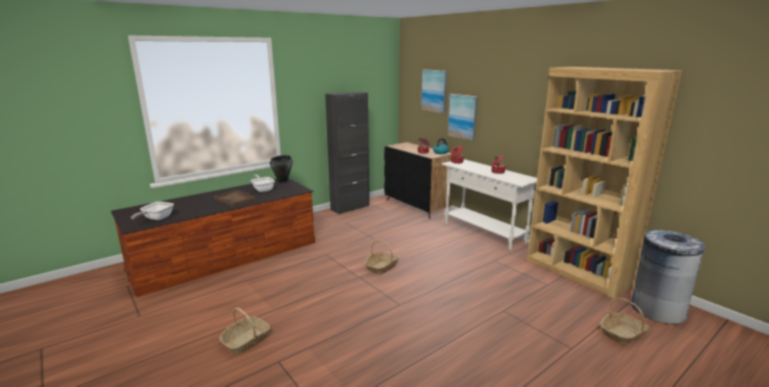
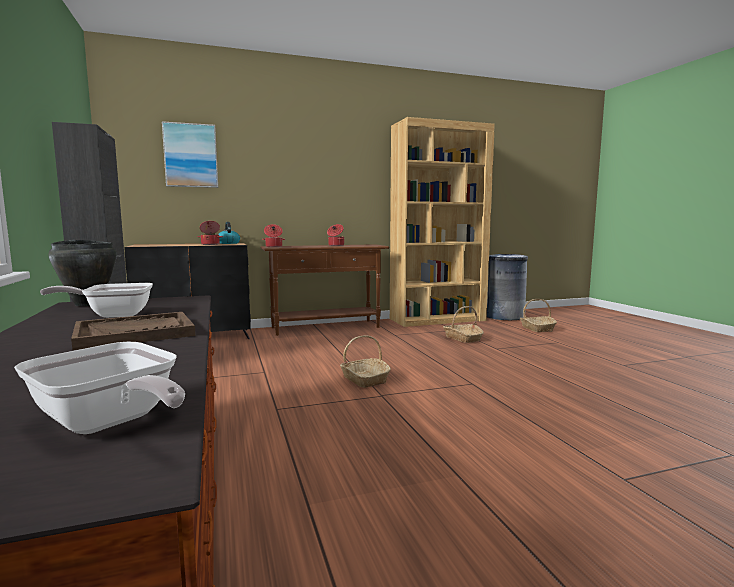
camera: 70 degrees left, 10 degrees down
basket [220,308,270,354] -> basket moved to [443,306,484,343]
white console table [442,159,537,251] -> brown console table [260,244,389,336]
picture [448,94,478,141] -> none

